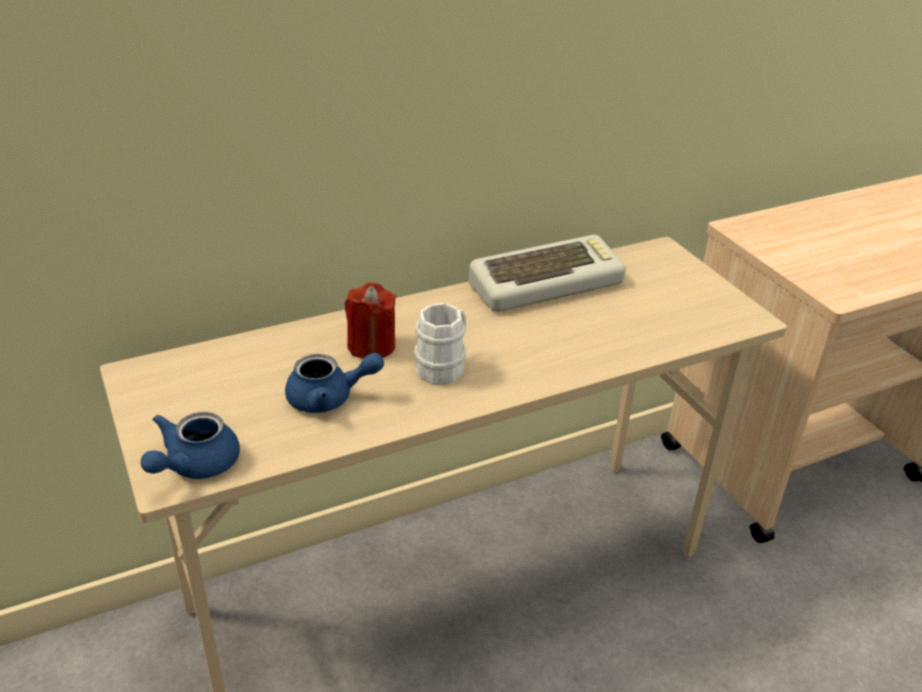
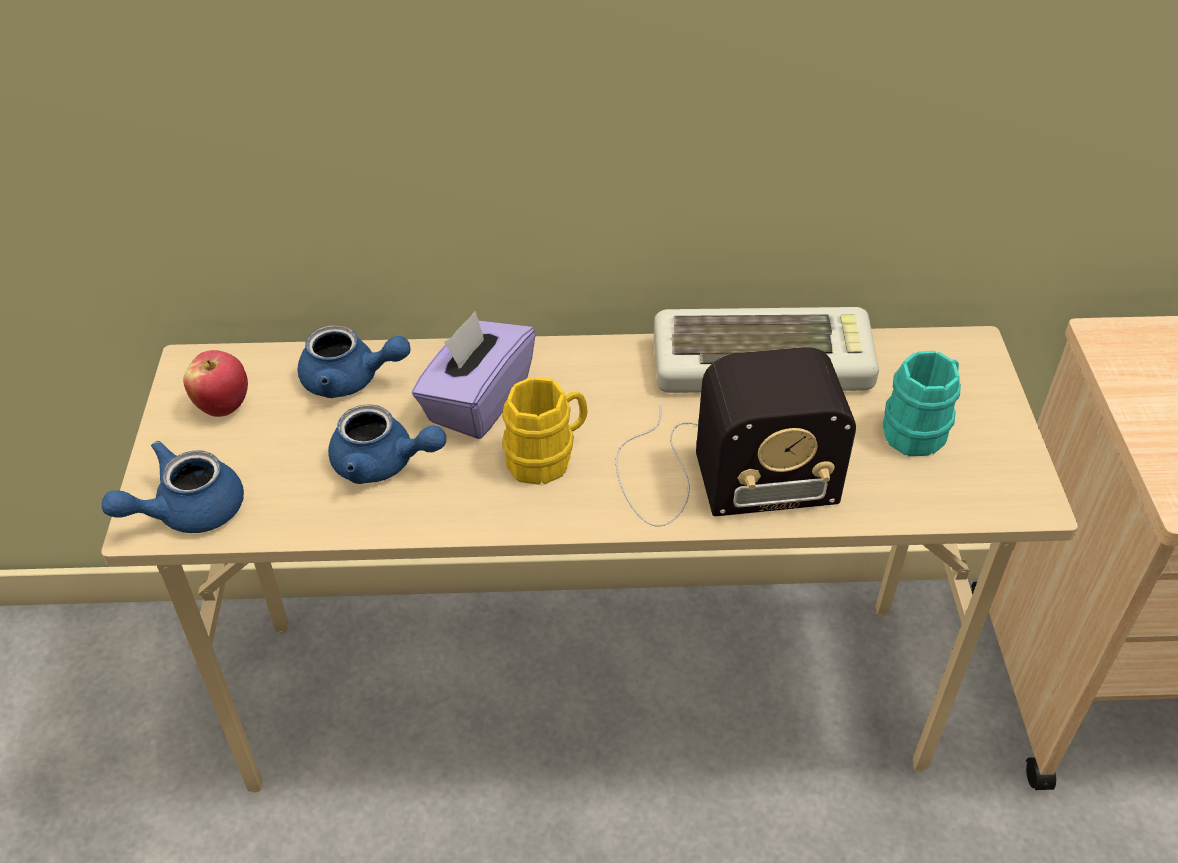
camera: 25 degrees right, 10 degrees up
red candle [345,282,396,359] -> purple tissue box [412,311,536,439]
white mug [414,303,467,385] -> yellow mug [502,377,588,485]
none -> apple [183,350,248,417]
none -> blue teapot [298,325,410,398]
none -> radio [616,347,856,526]
none -> turquoise mug [883,351,961,456]

